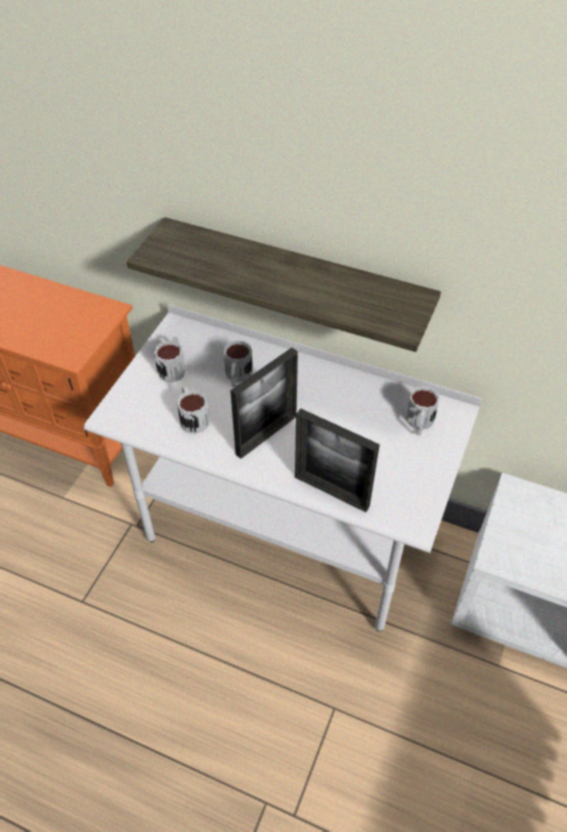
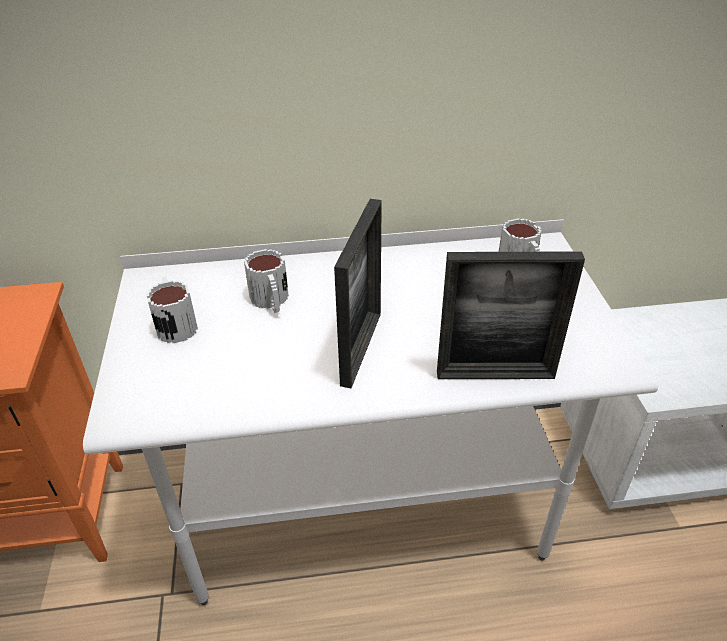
camera: 30 degrees left, 10 degrees down
shelf [127,217,441,352] -> none
mug [177,387,210,434] -> none

